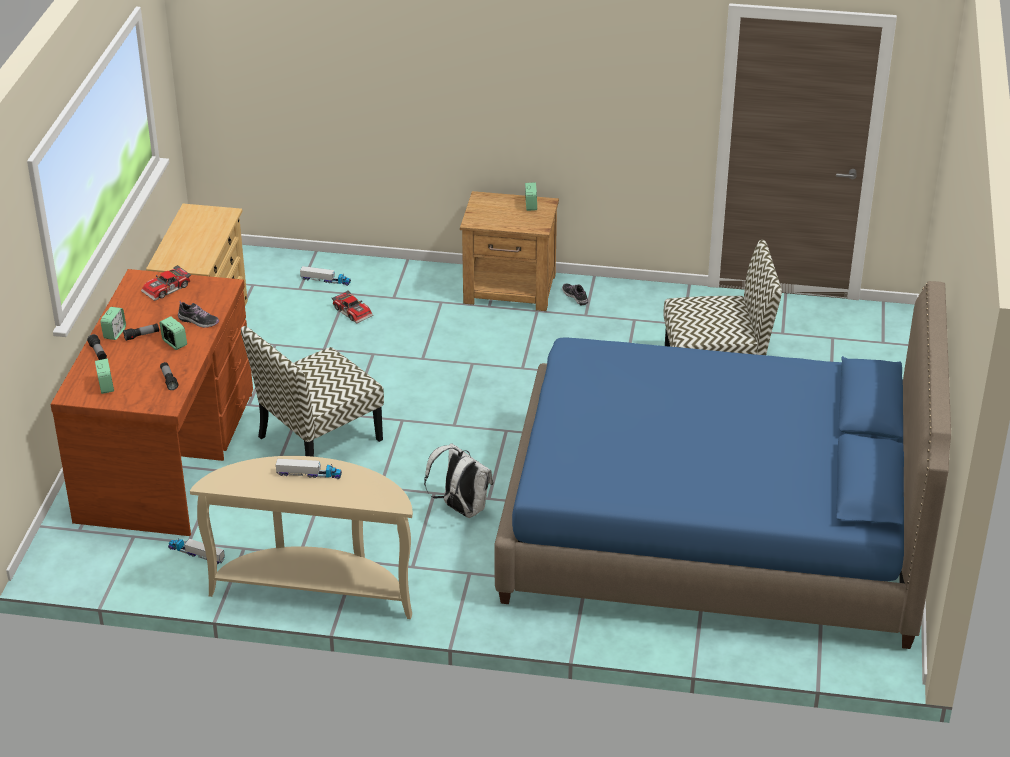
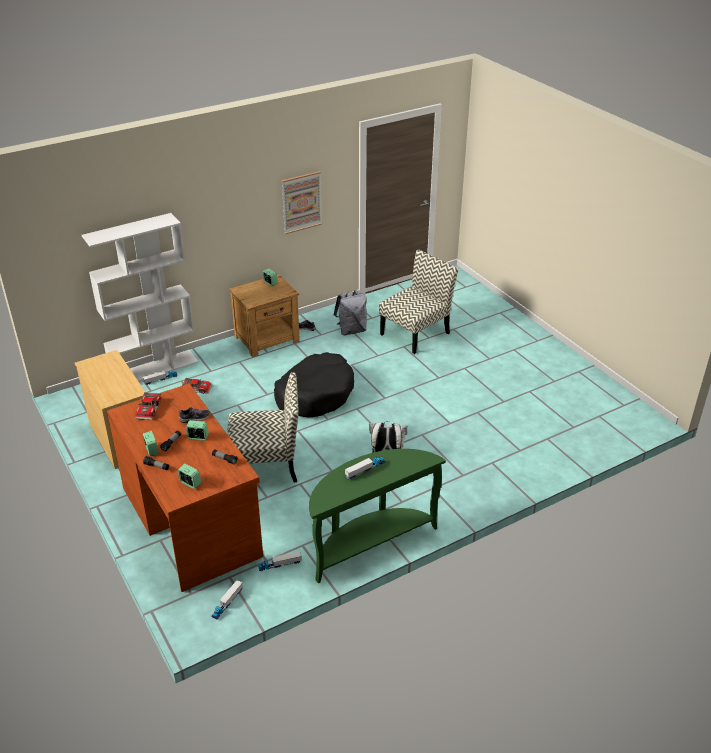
camera: 40 degrees left, 0 degrees up
beige console table [190,456,413,619] -> green console table [309,449,446,583]
chair [241,326,384,457] -> chair turned 105 degrees counterclockwise [227,372,299,482]
blue bed [494,281,951,649] -> none
none -> white bookcase [82,213,198,382]
none -> toy truck [212,580,243,619]
none -> black dog bed [274,352,354,417]
none -> picture [281,171,322,234]
none -> grey backpack [334,290,367,335]

